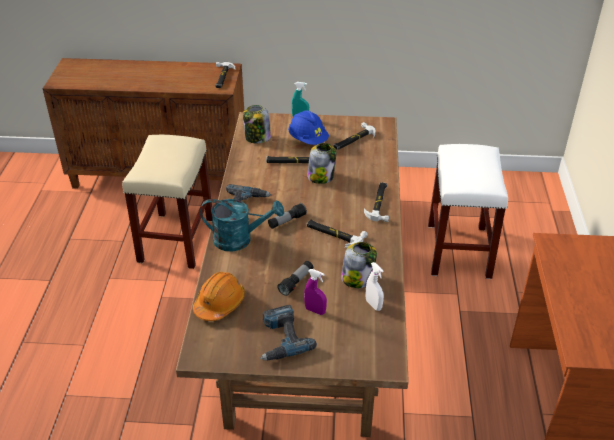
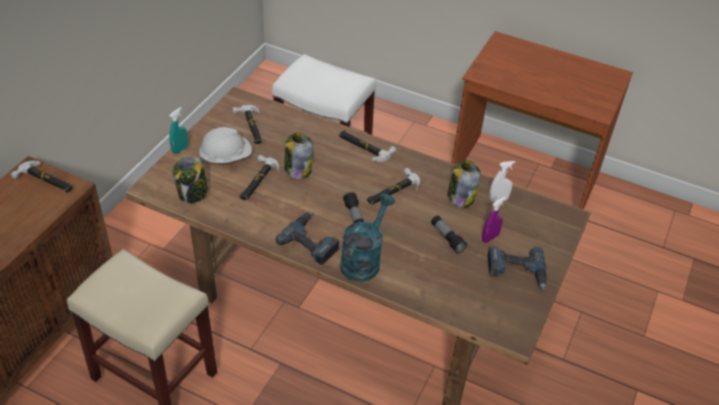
camera: 70 degrees left, 5 degrees up
orange hard hat [193,272,245,321] -> none
blue hard hat [288,110,329,145] -> white hard hat [199,127,252,163]

